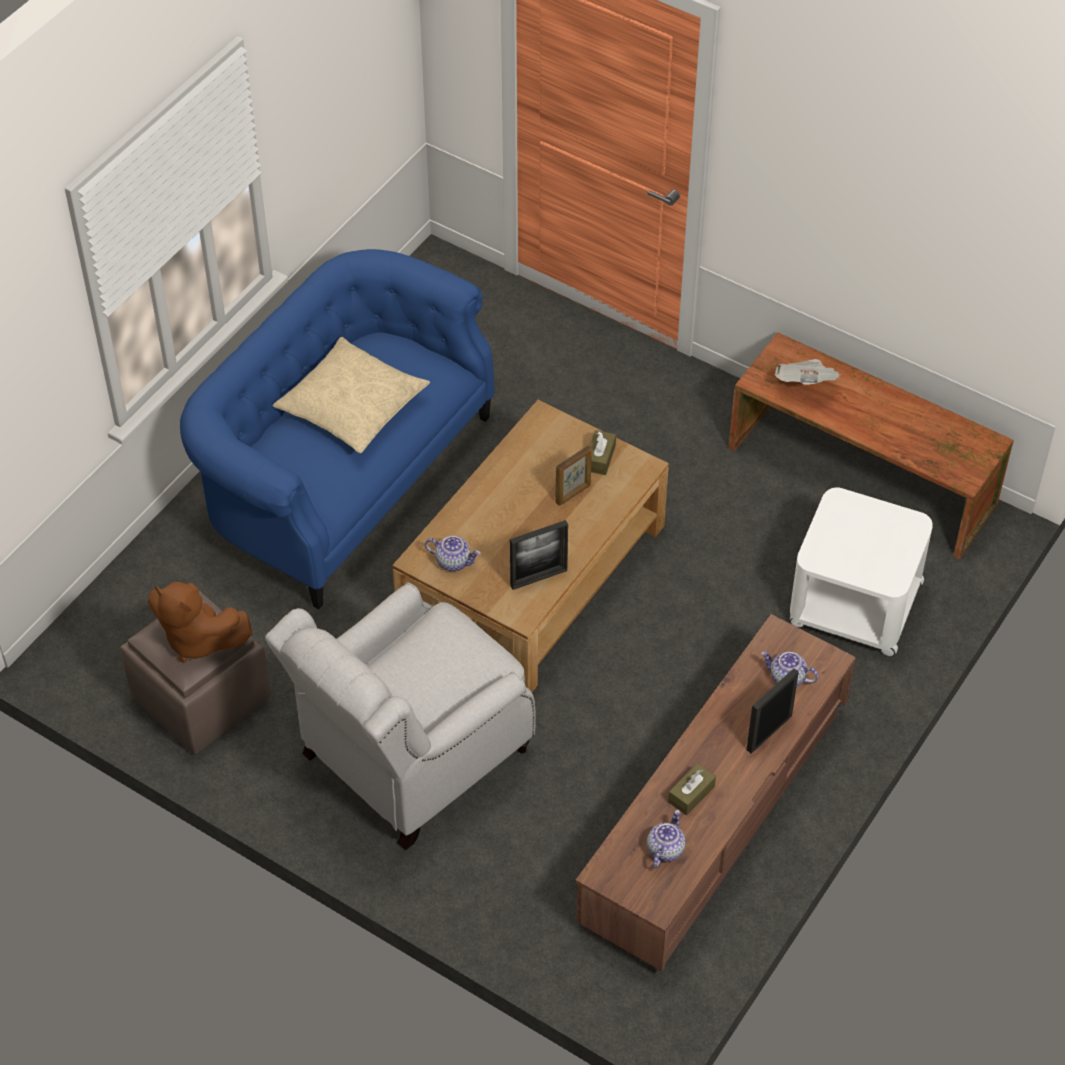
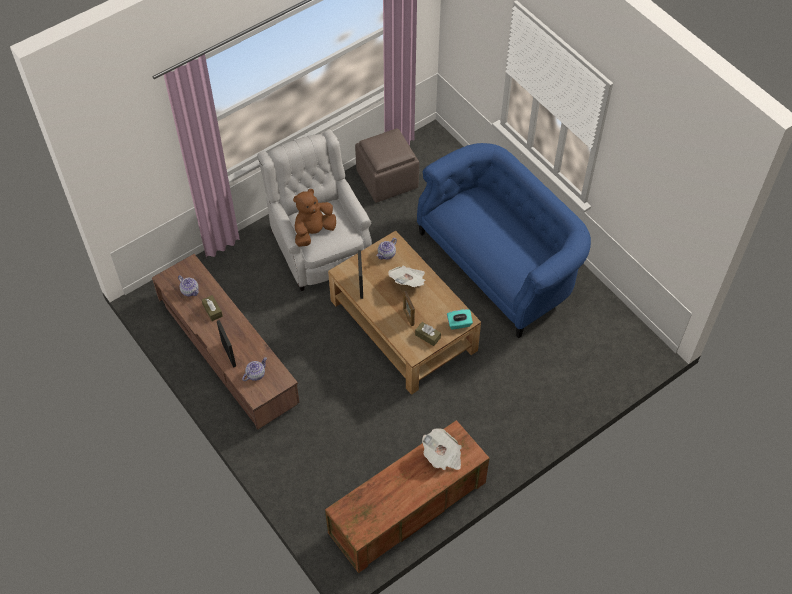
camera: 110 degrees right, 5 degrees up
brown plush toy [148,582,252,662] -> brown plush toy moved to [293,189,336,247]
beige pillow [273,337,430,453] -> none
white side table [790,487,933,656] -> none
none -> newspaper [388,266,426,287]
none -> turquoise tissue box [447,309,473,329]

